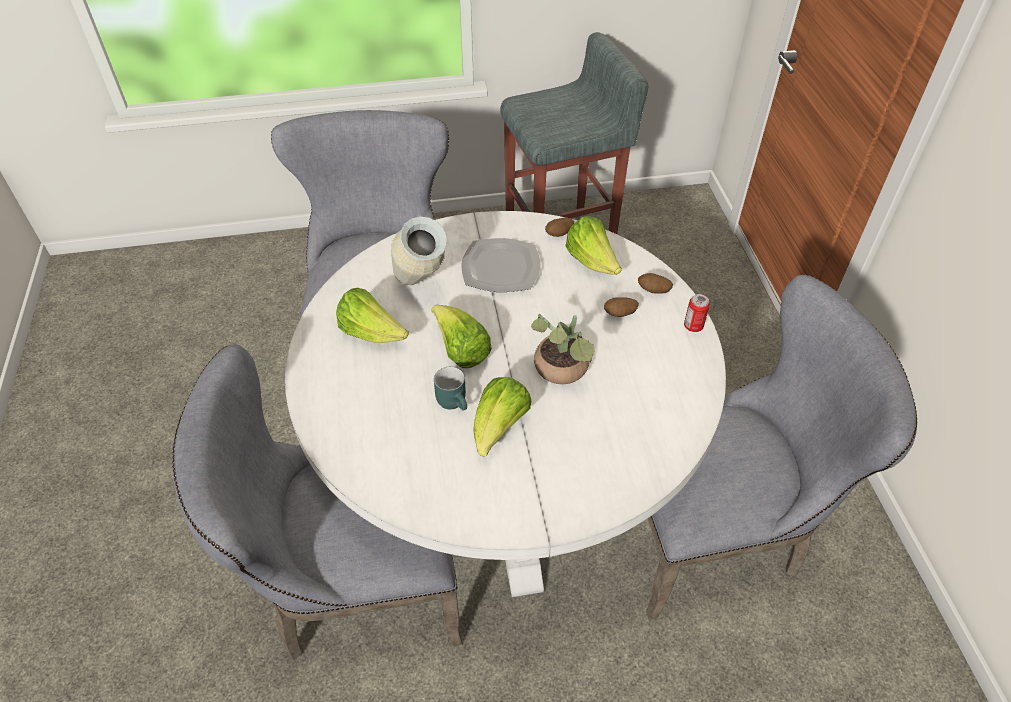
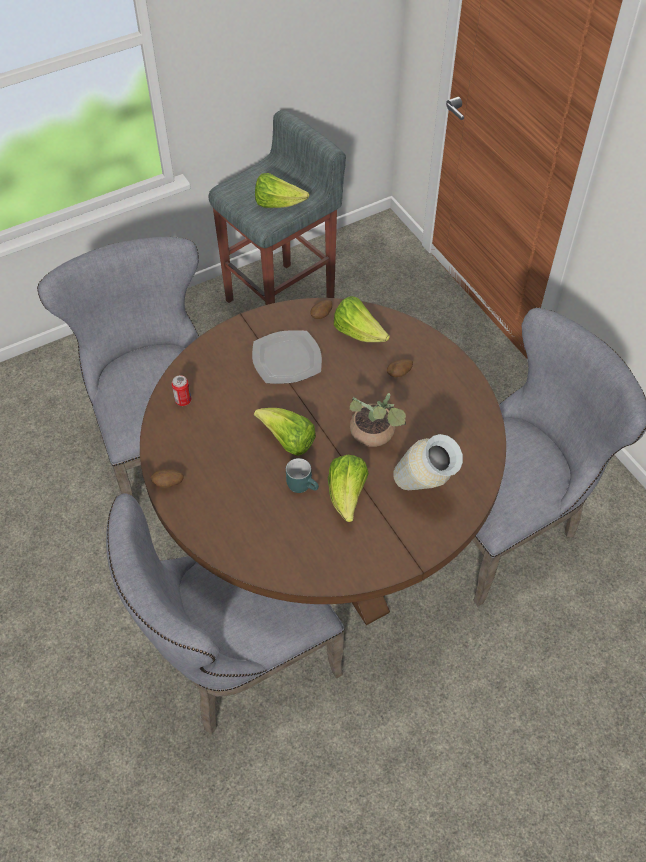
camera: 20 degrees left, 5 degrees up
white dining table [285,211,726,597] -> brown dining table [140,298,506,625]
lettuce [336,288,409,343] -> lettuce moved to [255,173,309,208]
vase [391,216,447,285] -> vase moved to [393,434,463,490]
potato [638,273,673,294] -> potato moved to [151,469,184,488]
can [684,294,710,332] -> can moved to [172,375,191,406]

